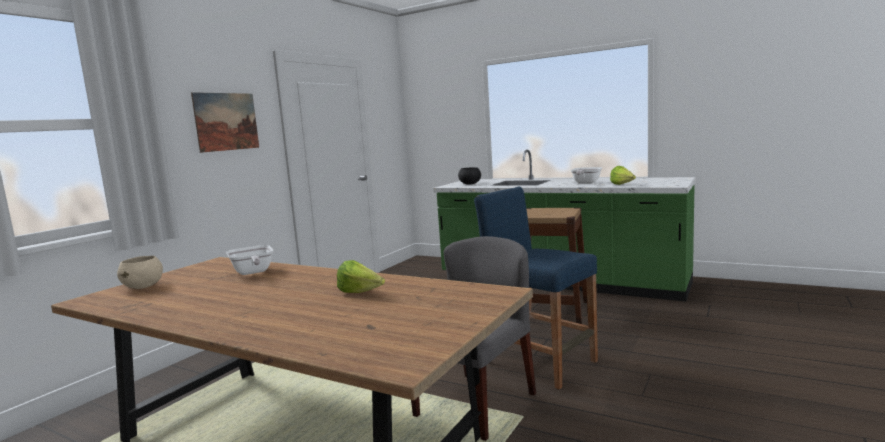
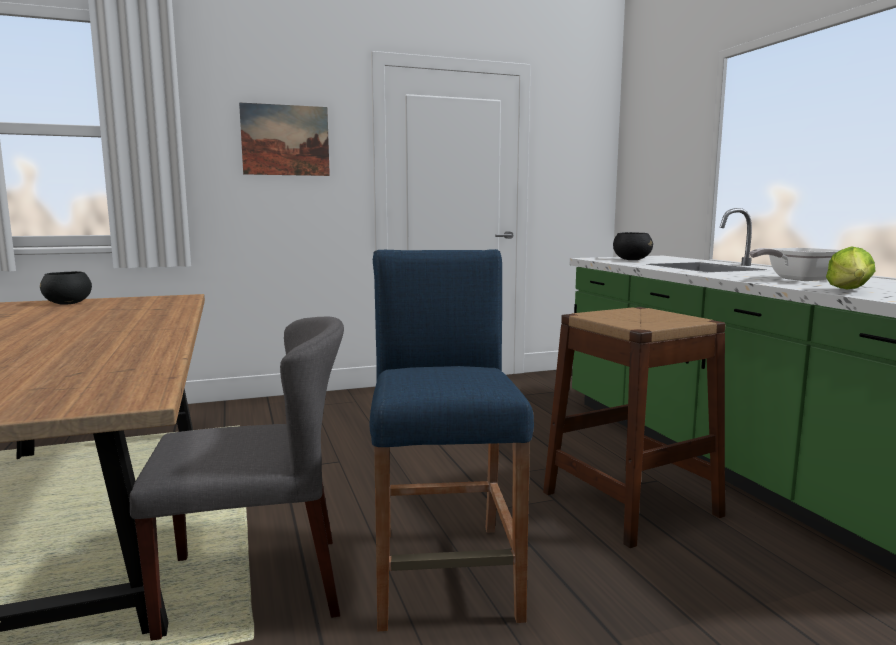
camera: 40 degrees right, 0 degrees up
beige bowl [117,256,163,289] -> black bowl [40,271,92,305]
frying pan [226,245,273,275] -> none
lettuce [337,260,385,293] -> none

